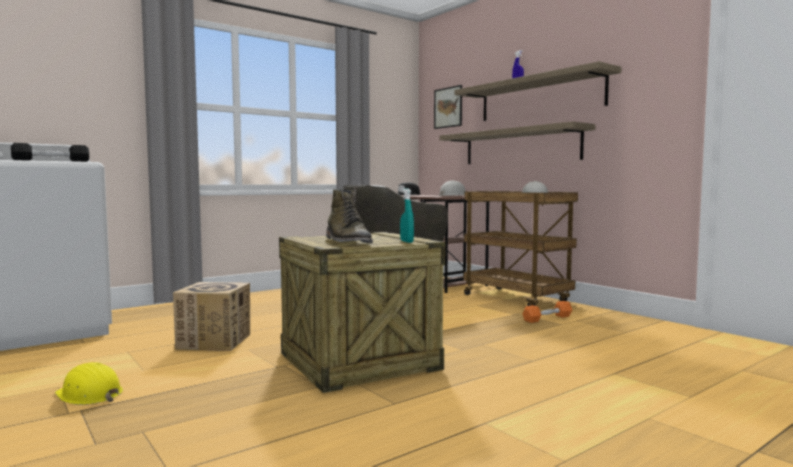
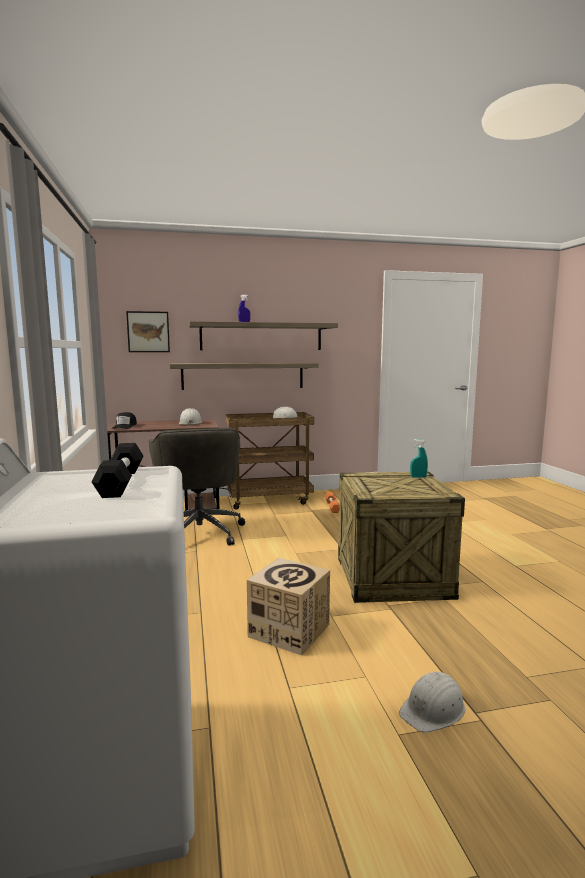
camera: 65 degrees left, 5 degrees up
yellow hard hat [55,362,123,405] -> white hard hat [399,672,465,733]
green boot [326,189,373,243] -> none

